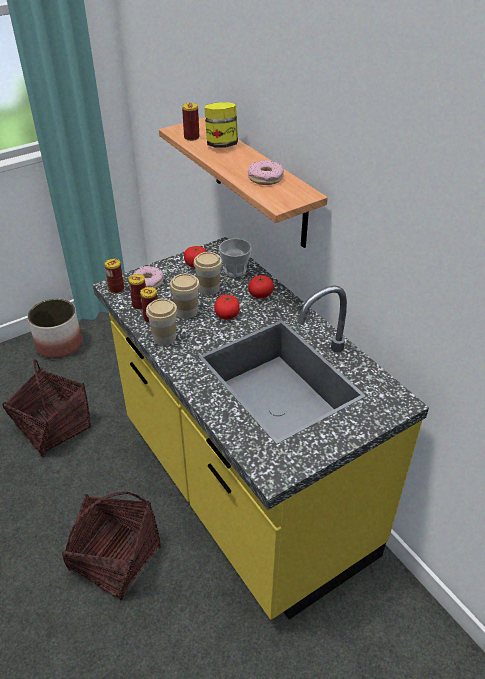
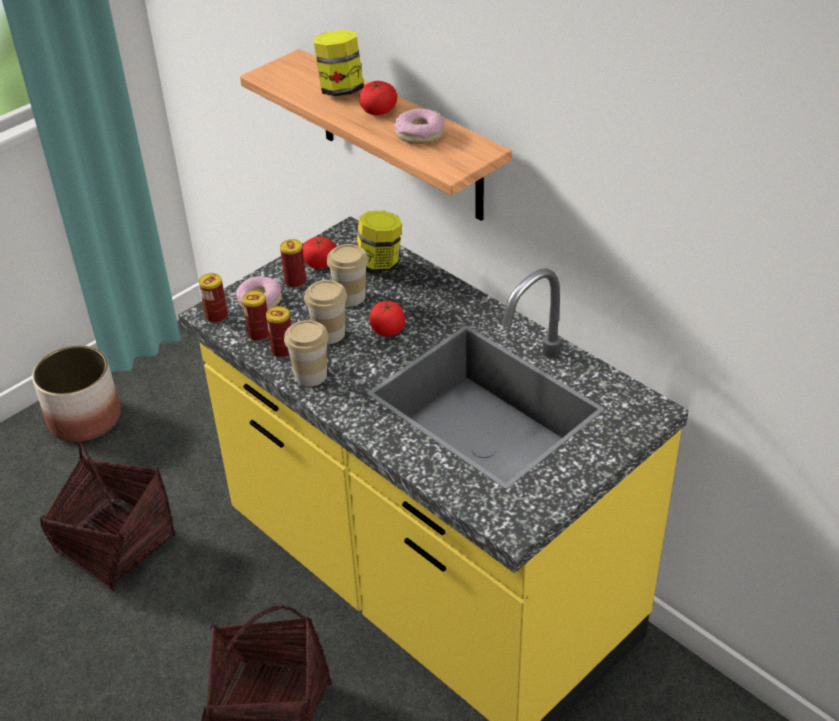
camera: 10 degrees left, 0 degrees up
can [182,103,199,141] -> can moved to [280,239,306,288]
cup [219,238,252,277] -> jar [356,211,402,274]
tomato [248,275,274,298] -> tomato moved to [359,81,397,115]

